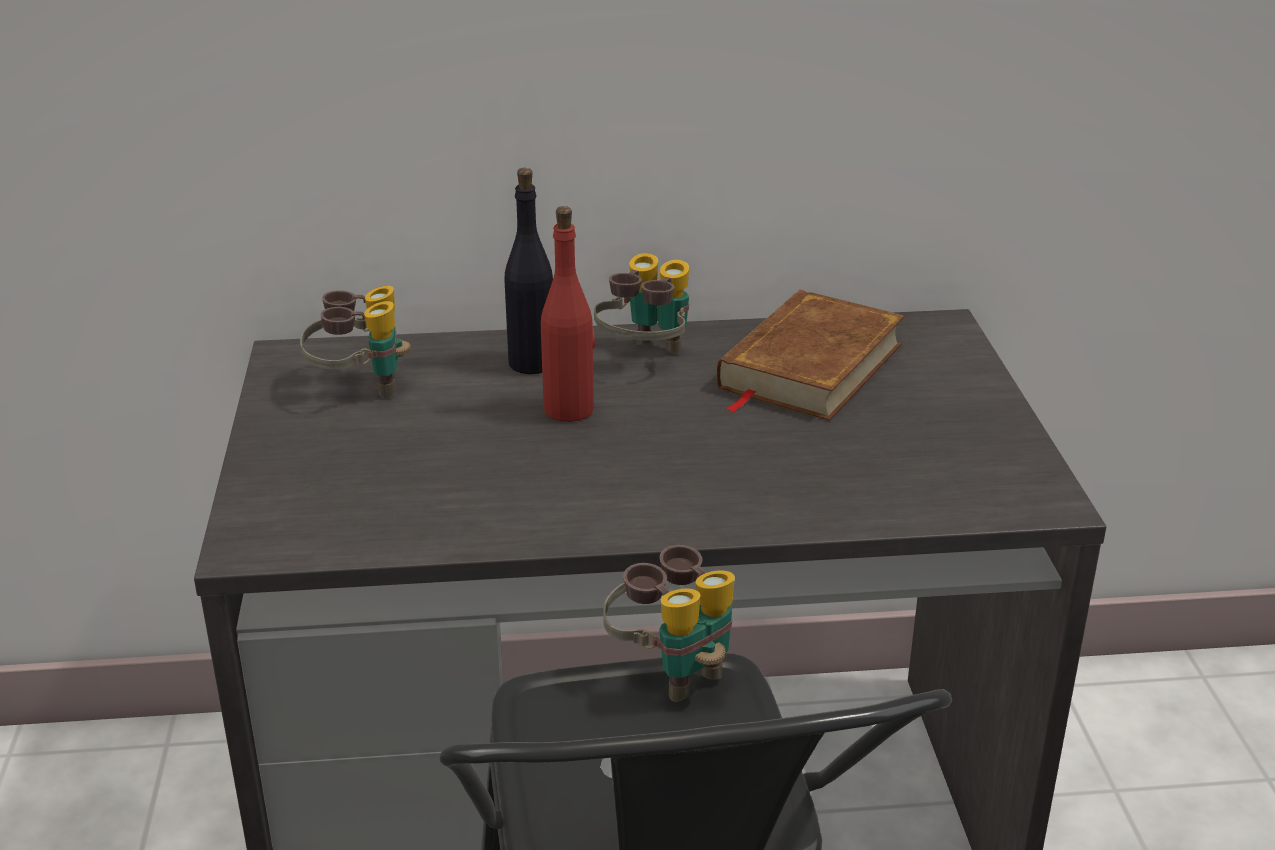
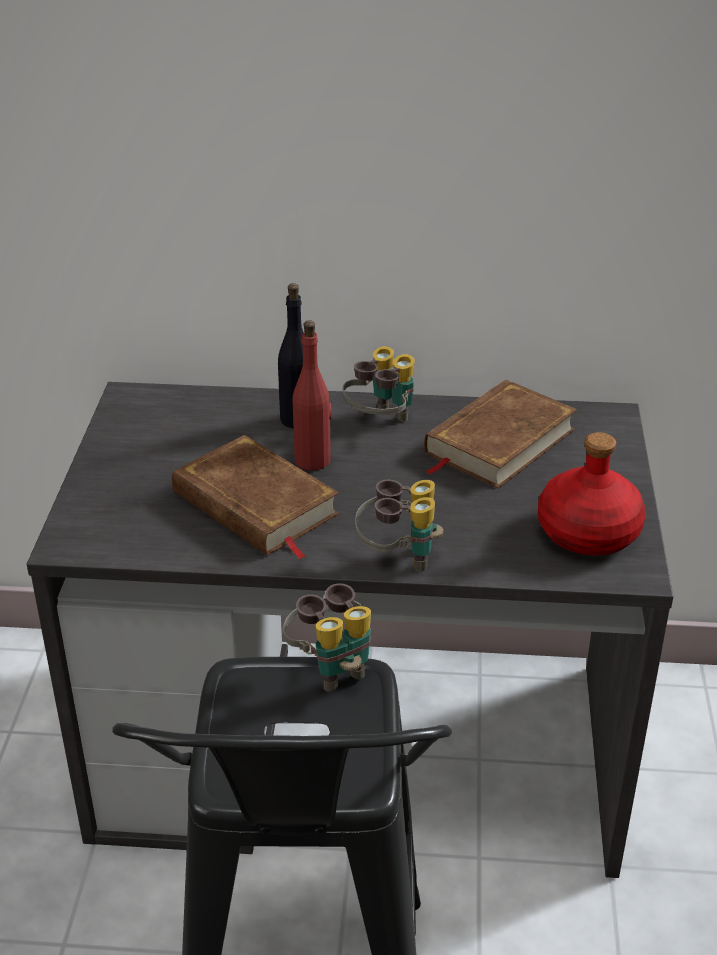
camera: 10 degrees right, 5 degrees up
binoculars [300,286,411,399] -> binoculars moved to [355,480,444,572]
none -> brown book [172,435,339,560]
none -> red bottle [538,432,646,556]

